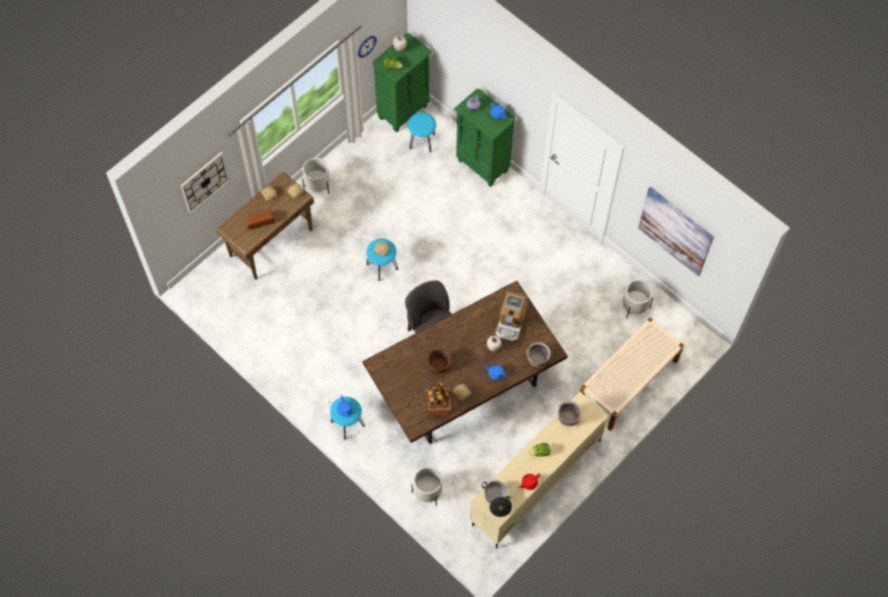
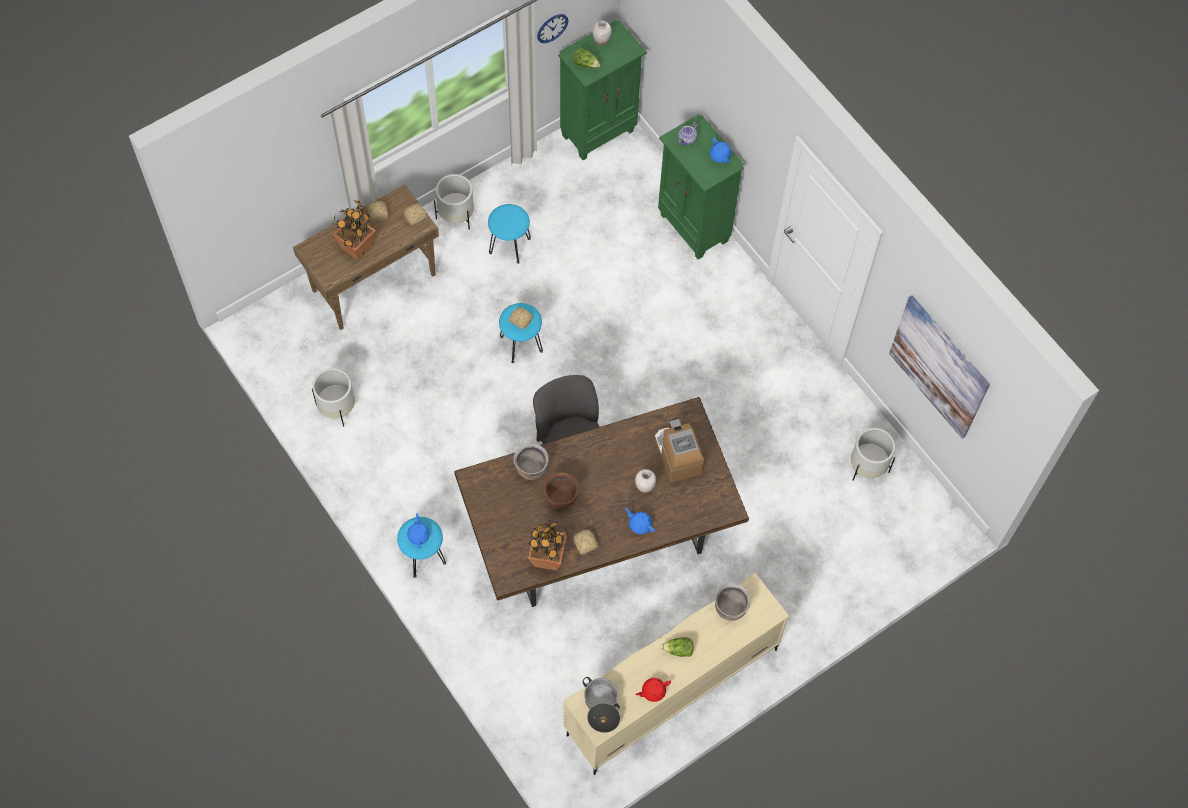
camera: 10 degrees right, 0 degrees up
wall clock [181,151,230,214] -> none
bread [246,210,275,230] -> potted plant [333,200,376,261]
turquoise stool [408,112,436,152] -> turquoise stool moved to [488,204,531,264]
white planter [411,467,442,506] -> white planter moved to [312,368,355,427]
coffee machine [495,291,528,343] -> coffee machine turned 135 degrees clockwise [654,418,704,483]
brown cooking pot [527,342,551,368] -> brown cooking pot moved to [513,443,549,480]
beige bench [580,317,684,431] -> none

